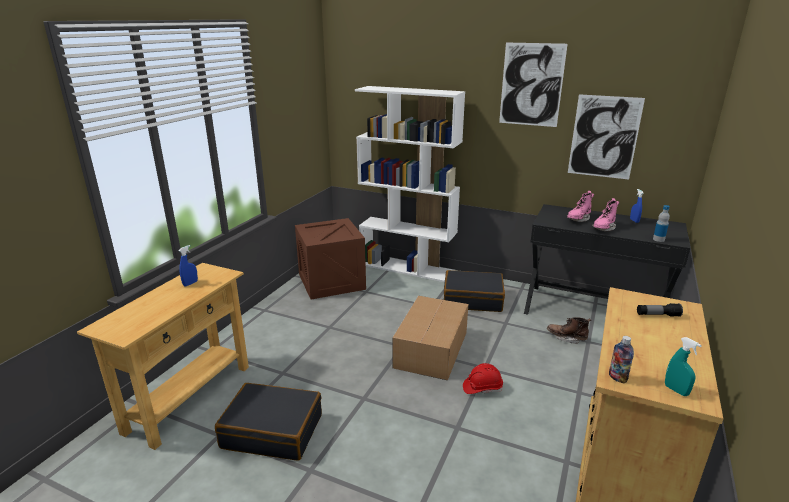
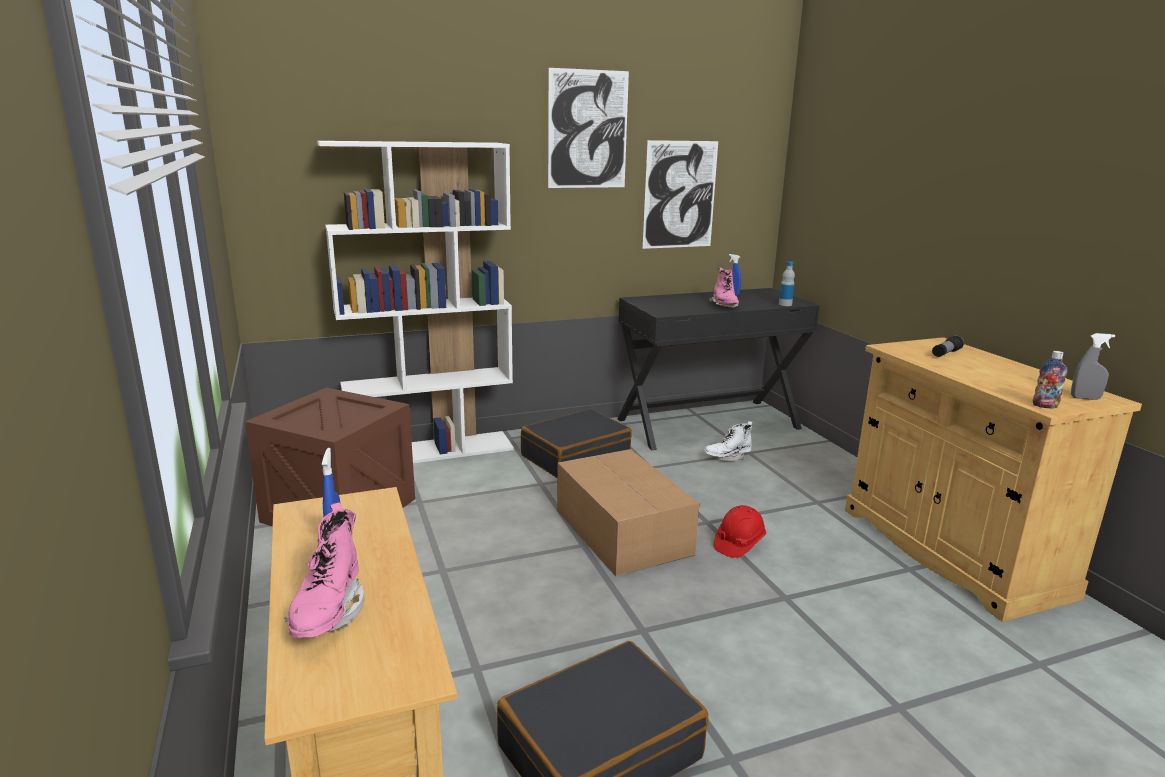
camera: 45 degrees left, 5 degrees down
brown boot [547,317,591,344] -> white boot [704,421,752,461]
pink boot [567,191,594,222] -> pink boot moved to [284,502,364,638]
turquoise spray bottle [665,337,702,396] -> grey spray bottle [1071,333,1115,400]

